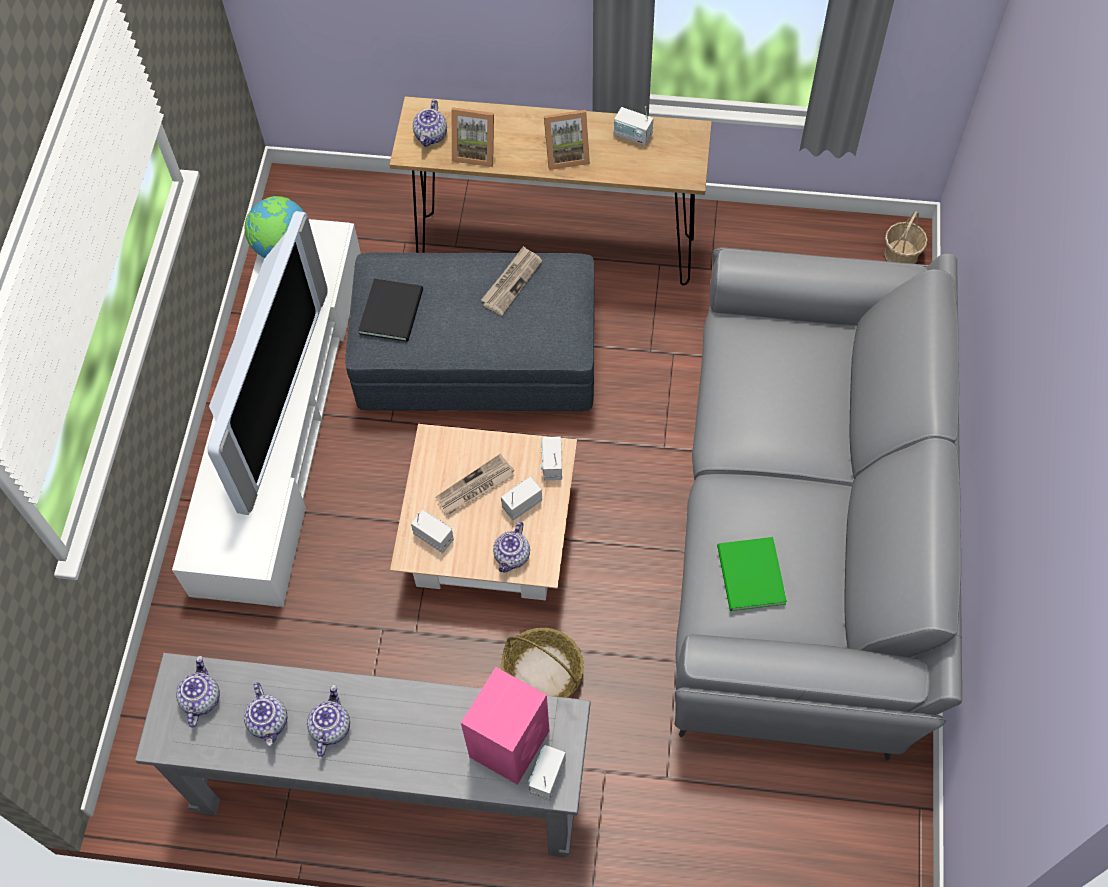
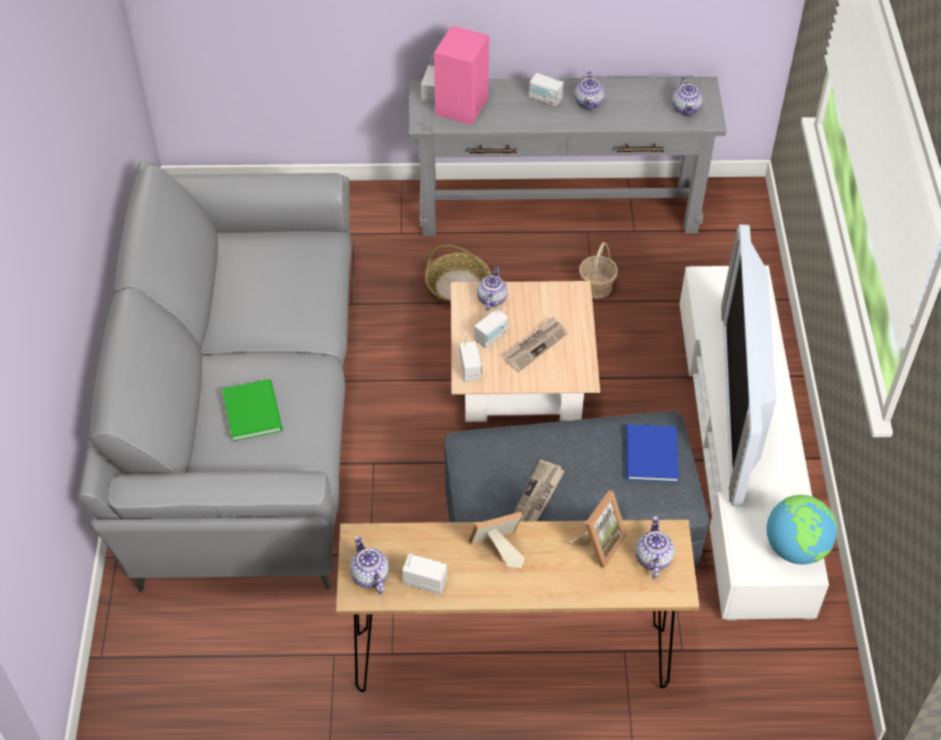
camera: 170 degrees right, 10 degrees down
teapot [244,682,288,746] -> teapot moved to [350,535,389,594]
black book [358,279,423,342] -> blue book [626,424,679,482]
radio [411,510,454,553] -> radio moved to [529,70,564,106]
picture frame [452,107,494,167] -> picture frame turned 120 degrees clockwise [568,490,627,568]
green book [717,537,787,611] -> green book moved to [222,379,283,441]
basket [884,211,928,264] -> basket moved to [579,242,618,298]

